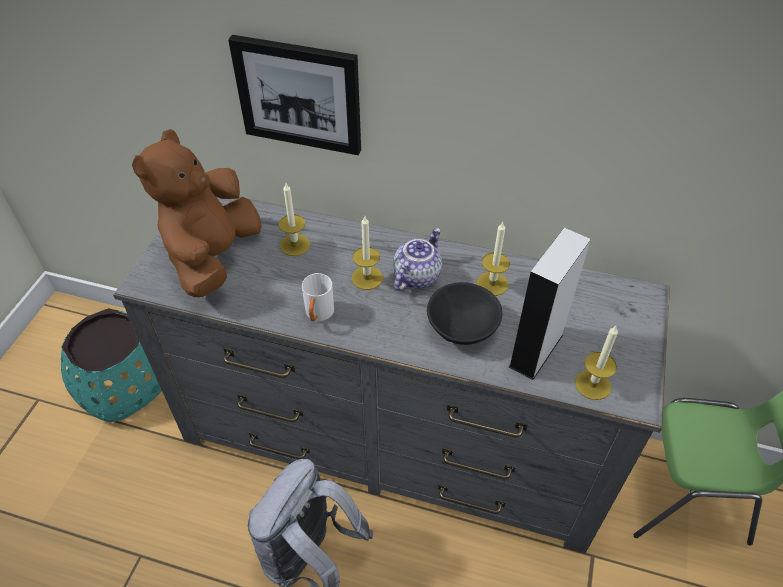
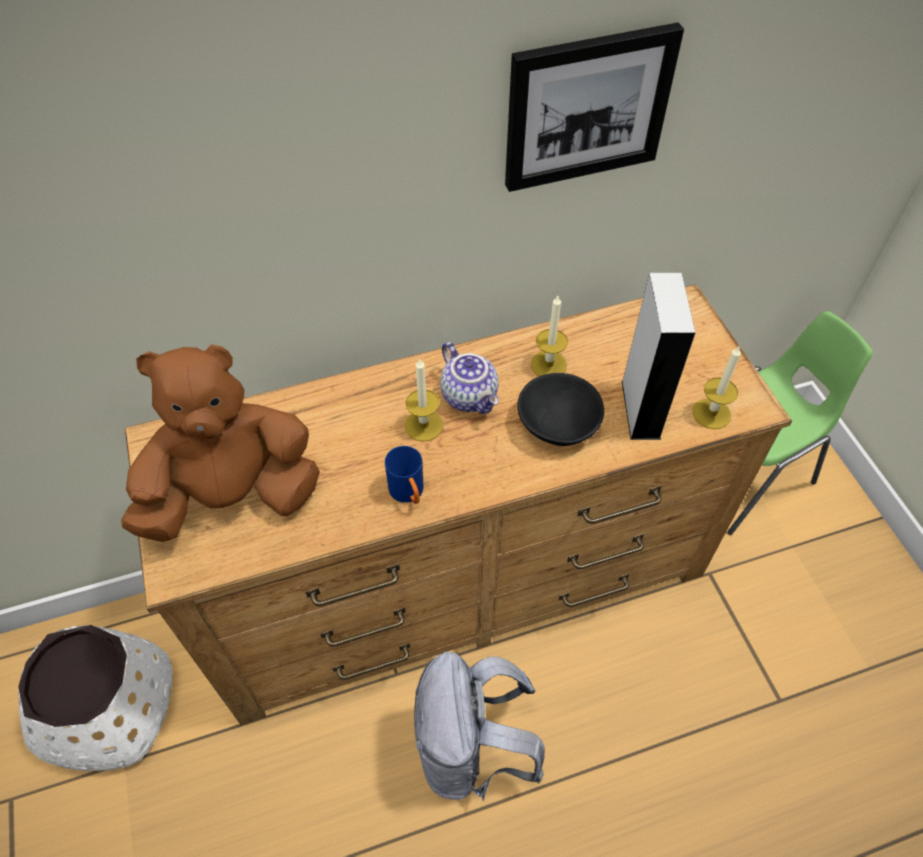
camera: 35 degrees left, 5 degrees up
turquoise planter [61,308,162,422] -> white planter [18,625,172,771]
grey dresser [113,197,670,554] -> brown dresser [125,284,792,725]
brown plush toy [132,129,262,297] -> brown plush toy turned 90 degrees clockwise [121,344,320,542]
picture [228,35,361,155] -> picture moved to [505,23,684,192]
candle [279,183,310,256] -> none
white mug [302,273,334,321] -> blue mug [385,446,424,504]
teapot [393,228,442,291] -> teapot turned 150 degrees clockwise [440,342,499,414]

